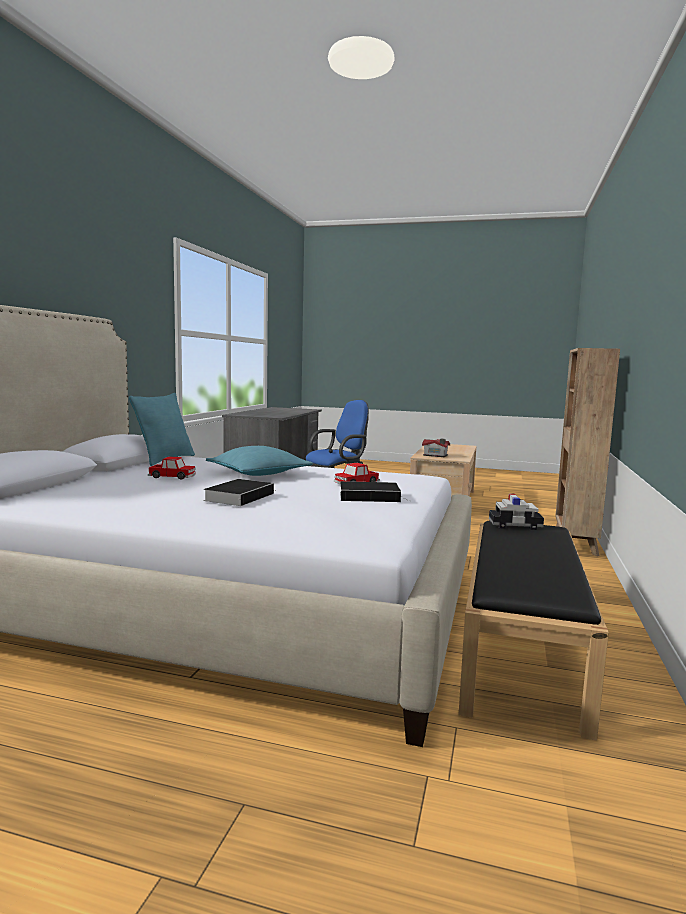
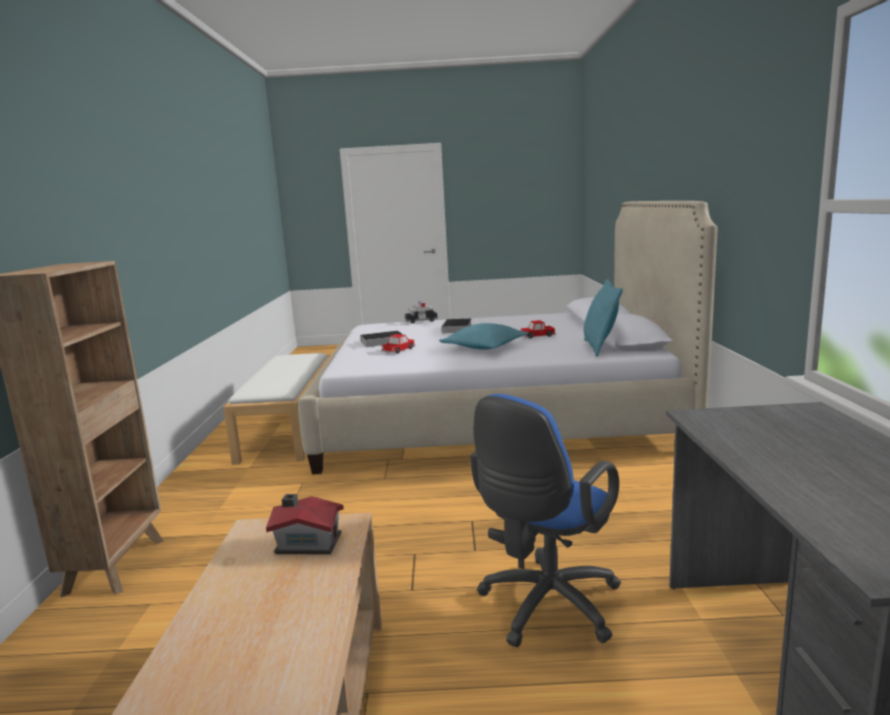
camera: 165 degrees right, 5 degrees up
black bench [458,520,609,741] -> white bench [223,353,331,465]
toy car [489,493,544,530] -> toy car moved to [405,301,438,323]

